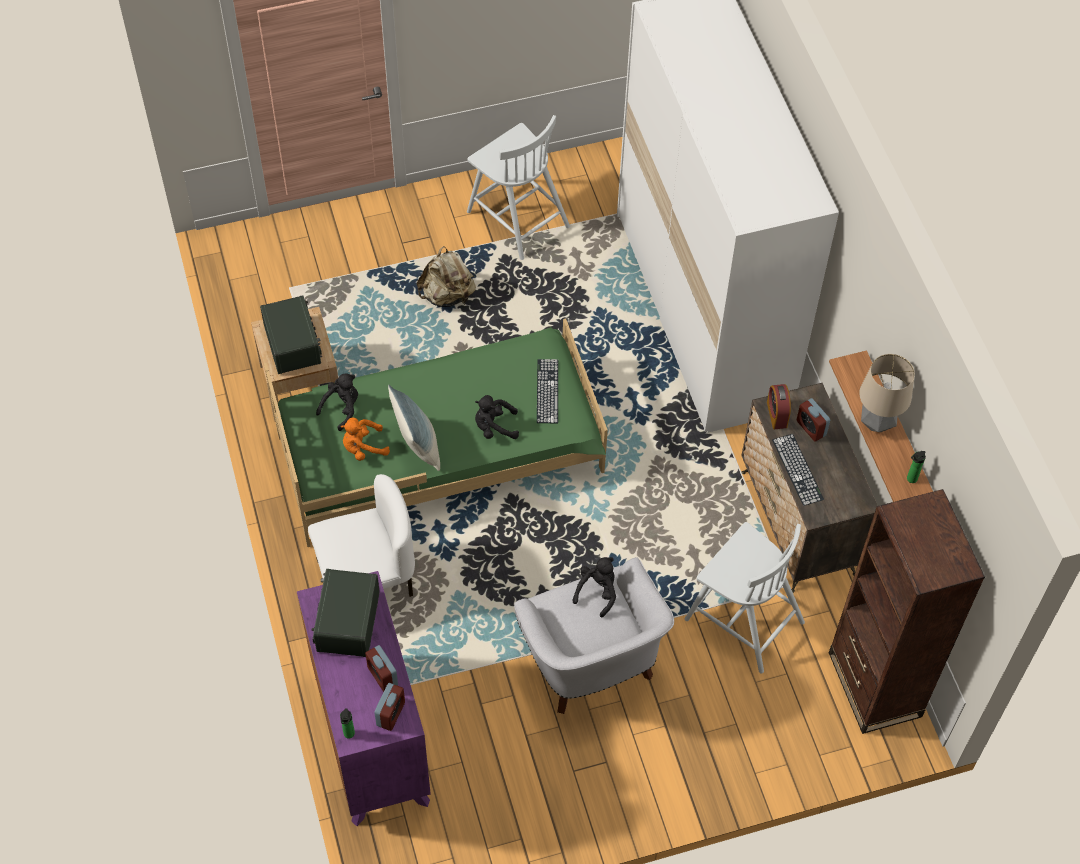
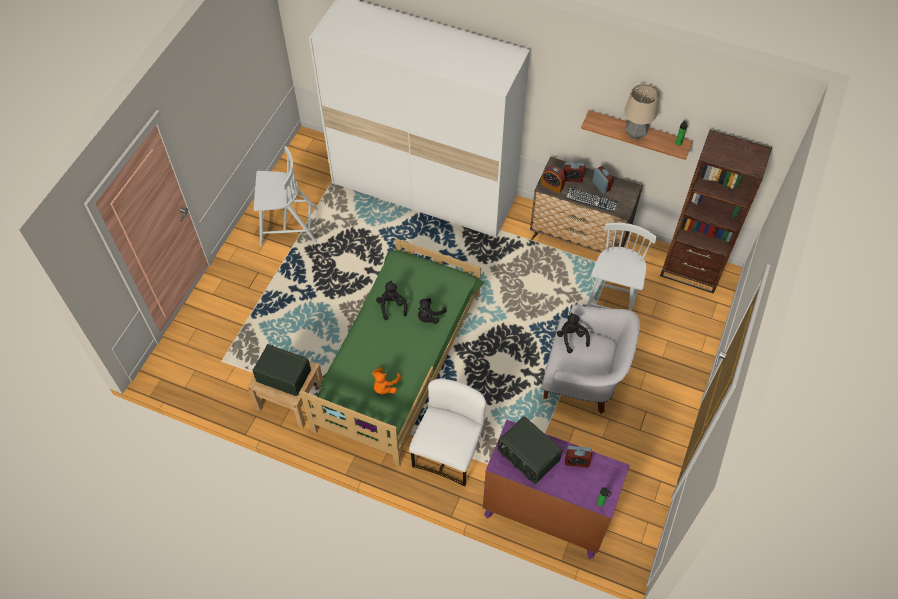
camera: 50 degrees left, 0 degrees up
black plush toy [316,373,358,431] -> black plush toy moved to [376,280,407,320]
alarm clock [374,683,405,731] -> alarm clock moved to [593,166,613,194]
pillow [388,385,440,471] -> none
beige backpack [417,246,476,307] -> none
keyboard [537,359,558,423] -> none
white chair [685,522,805,674] -> white chair turned 60 degrees counterclockwise [586,223,657,311]

